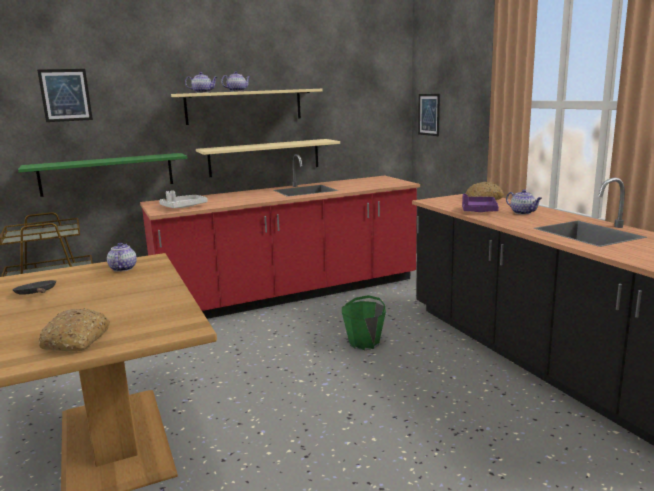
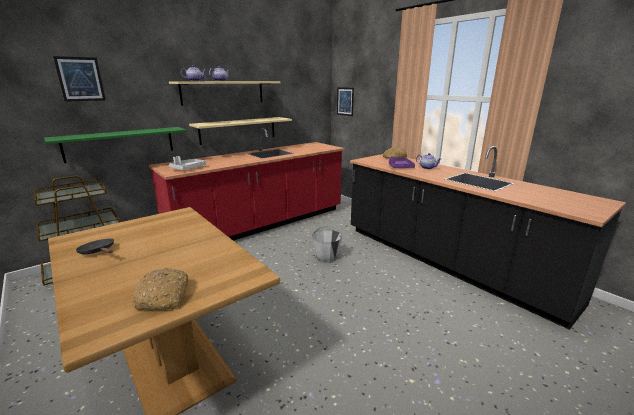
camera: 15 degrees left, 5 degrees up
teapot [107,243,137,272] -> none
green bucket [342,295,386,350] -> grey bucket [312,226,342,263]

